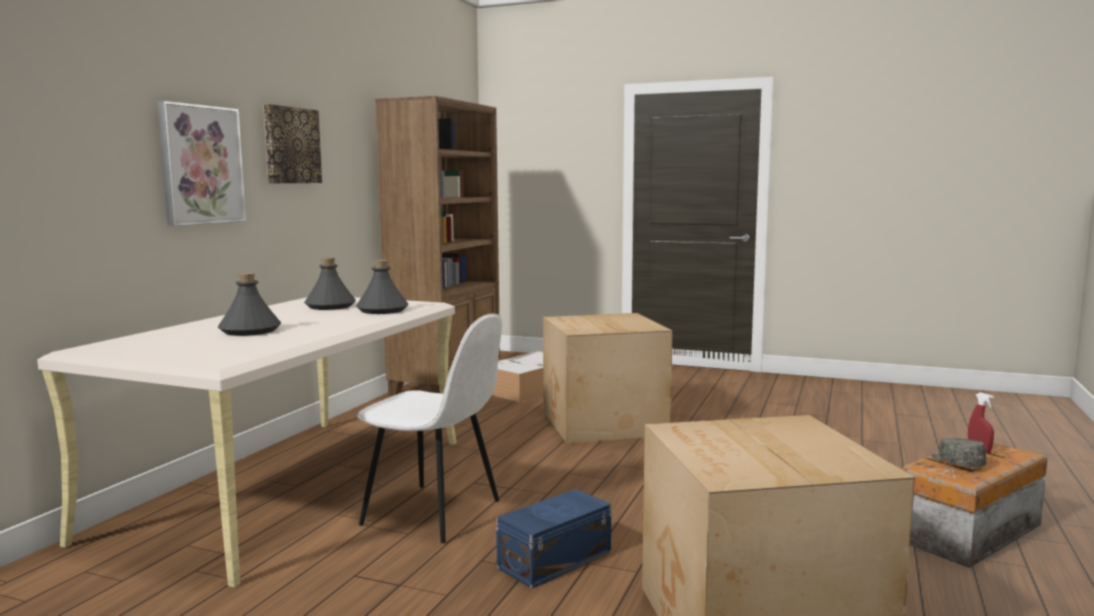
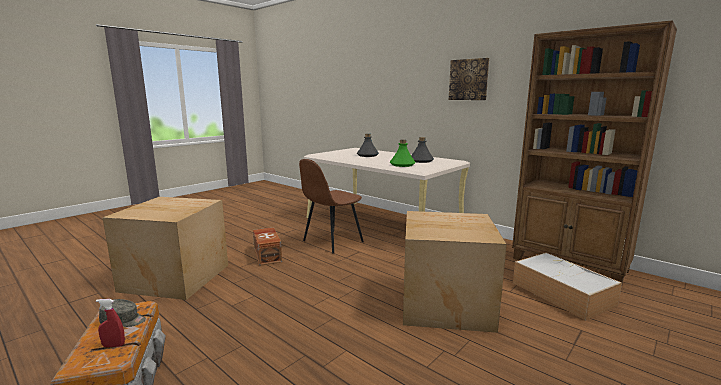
camera: 110 degrees right, 5 degrees up
picture [157,101,246,226] -> none
grey bottle [356,260,408,314] -> green bottle [390,140,415,167]
white chair [357,314,502,543] -> brown chair [299,159,364,253]
blue storage box [496,489,611,589] -> brown storage box [253,227,282,266]

